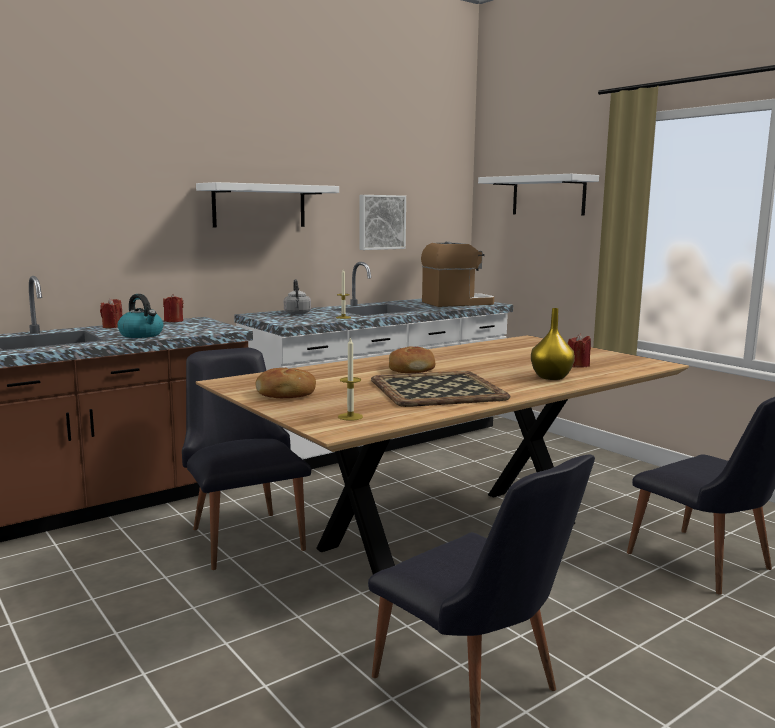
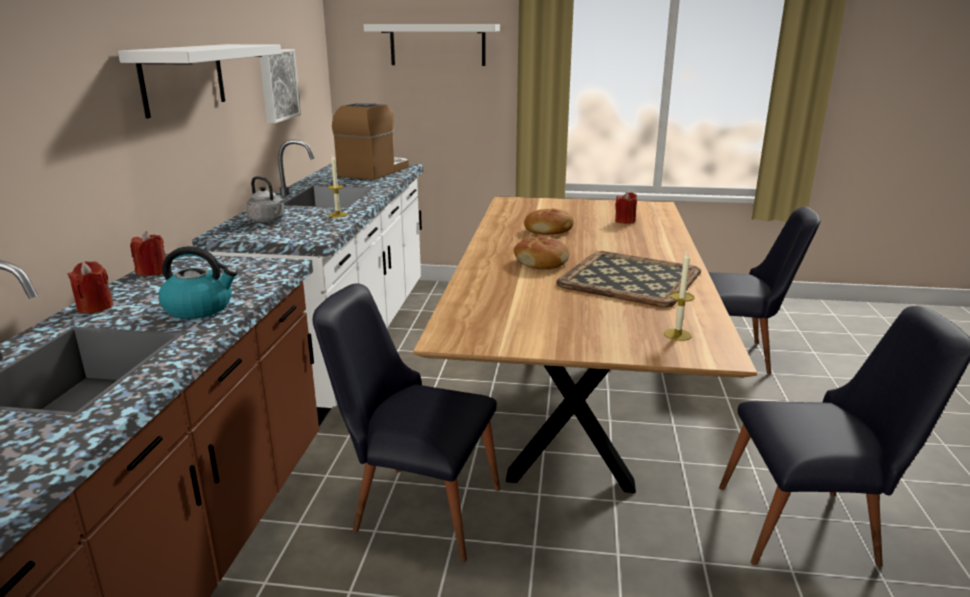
camera: 45 degrees left, 10 degrees up
bread [256,368,316,398] -> bread moved to [524,208,574,235]
yellow vase [531,308,575,380] -> none

